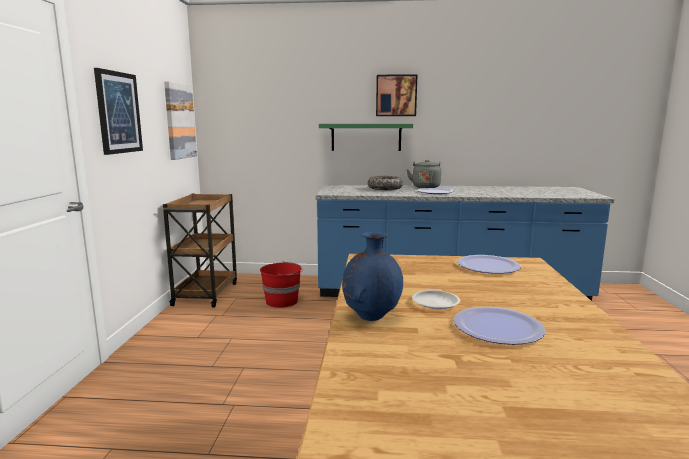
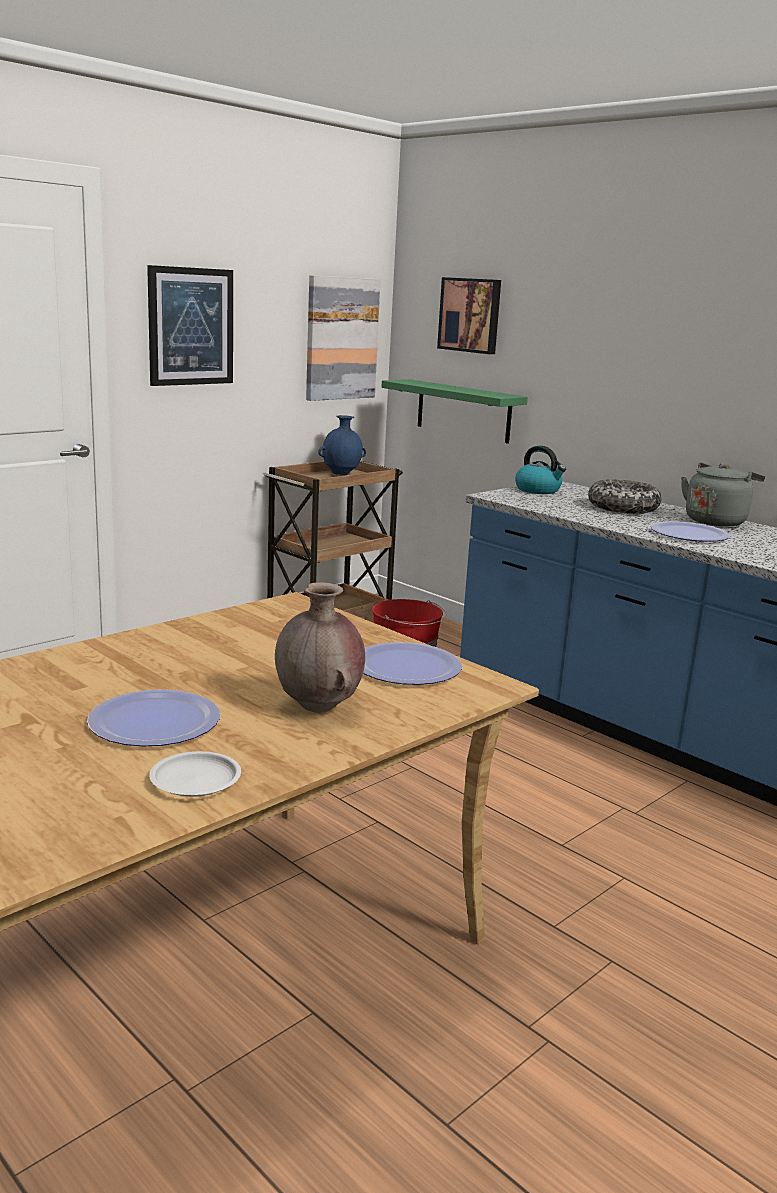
camera: 40 degrees right, 5 degrees up
green shelf [319,124,413,151] -> green shelf moved to [382,379,528,444]
blue vase [342,231,403,321] -> blue vase moved to [318,415,366,475]
picture [376,74,418,116] -> picture moved to [437,277,501,354]
white plate [412,290,460,309] -> white plate moved to [149,751,241,797]
none -> brown vase [275,582,365,713]
none -> kettle [515,446,566,494]

